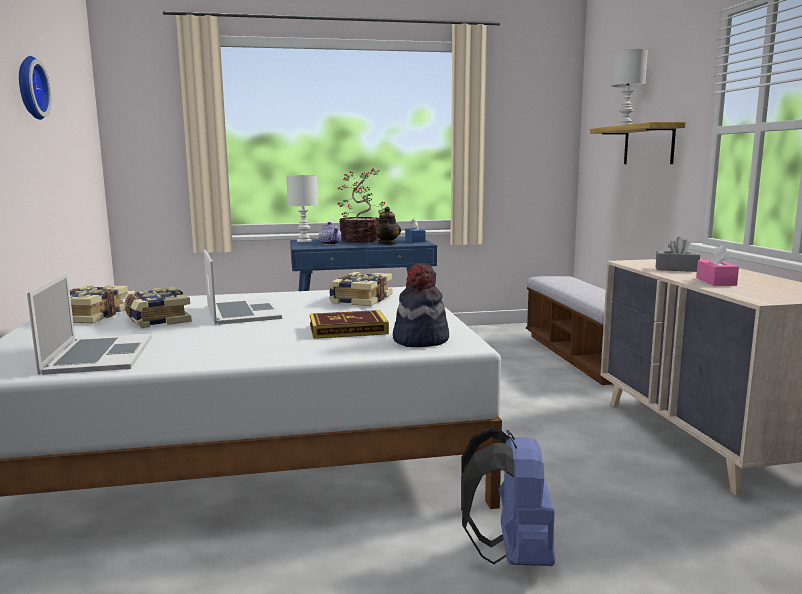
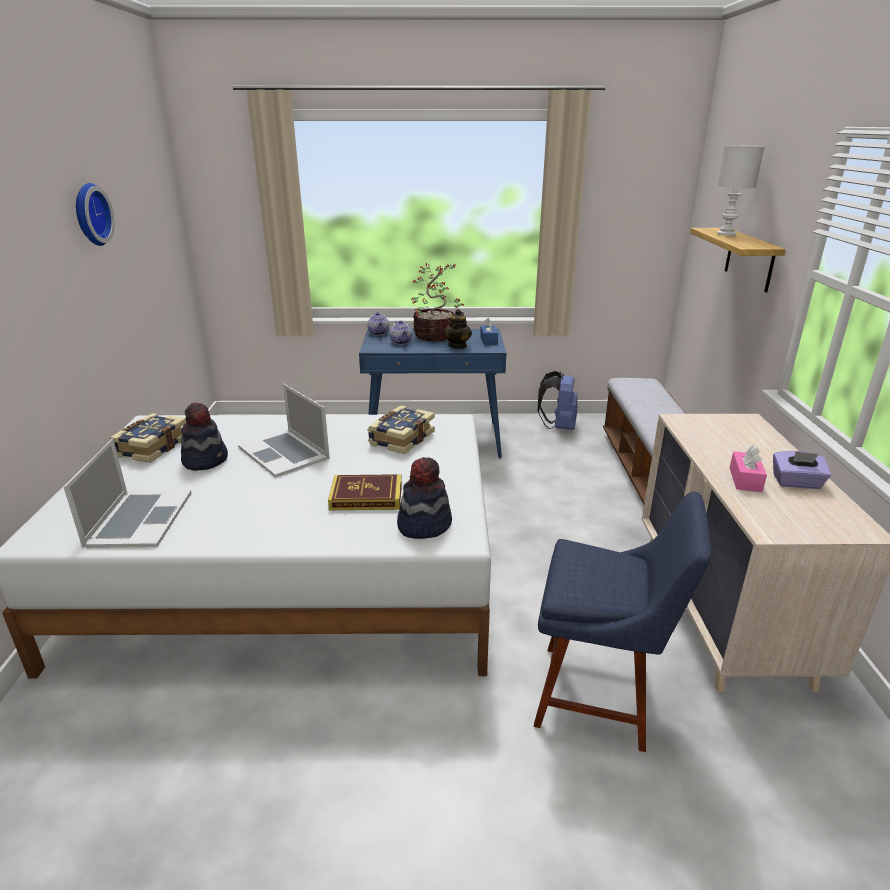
camera: 10 degrees right, 15 degrees up
book [124,287,192,328] -> hat [181,402,228,471]
laptop [204,250,282,325] -> laptop turned 150 degrees clockwise [238,384,330,478]
white table lamp [286,175,318,242] -> teapot [368,312,389,336]
blue backpack [461,428,555,566] -> blue backpack moved to [537,371,578,430]
grey tissue box [656,237,700,272] -> none
none -> blue chair [534,492,711,752]
none -> purple tissue box [773,451,831,489]

